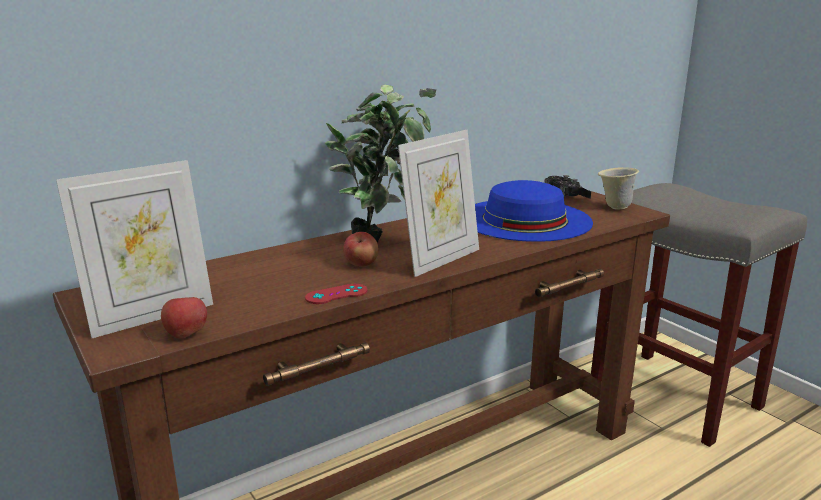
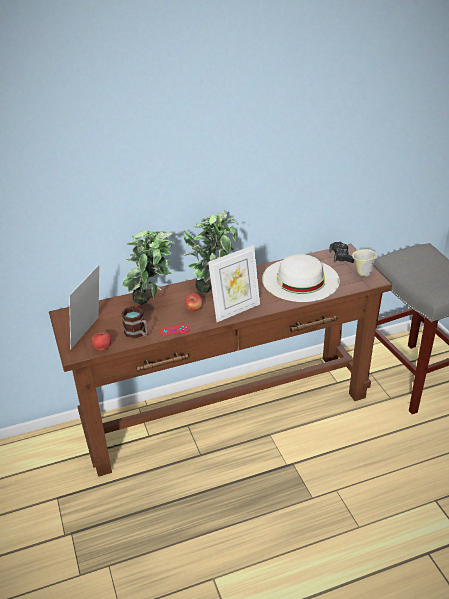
camera: 15 degrees right, 15 degrees up
picture frame [56,160,213,338] -> picture frame turned 135 degrees clockwise [69,265,99,349]
blue hat [475,180,593,242] -> white hat [262,254,340,302]
none -> mug [121,306,148,339]
none -> potted plant [122,230,175,305]

